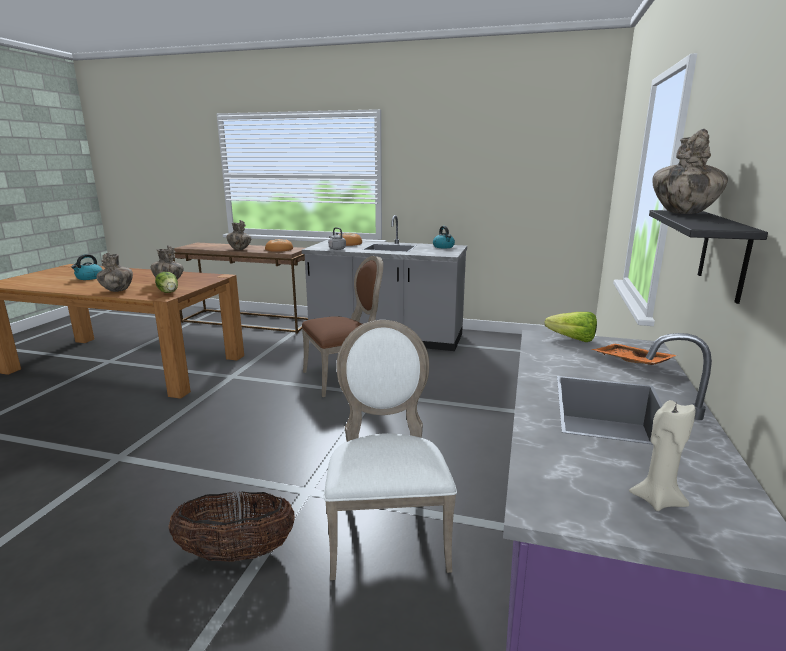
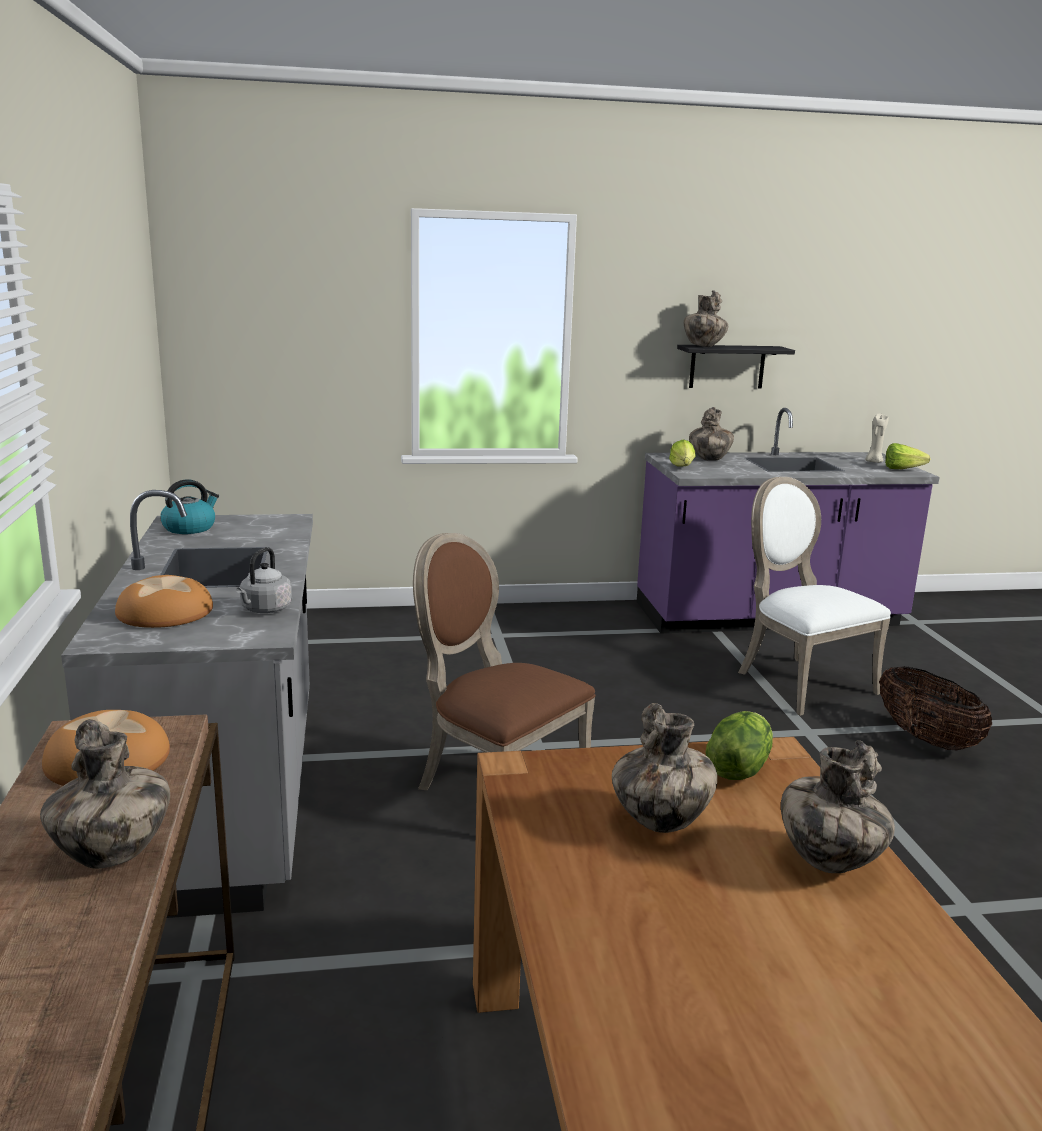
camera: 115 degrees left, 0 degrees up
kettle [71,254,103,280] -> none
white chair [324,320,457,580] -> white chair turned 90 degrees clockwise [738,477,891,716]
orange tray [591,344,678,365] -> vase [689,407,734,461]
none -> lettuce [885,443,930,469]

